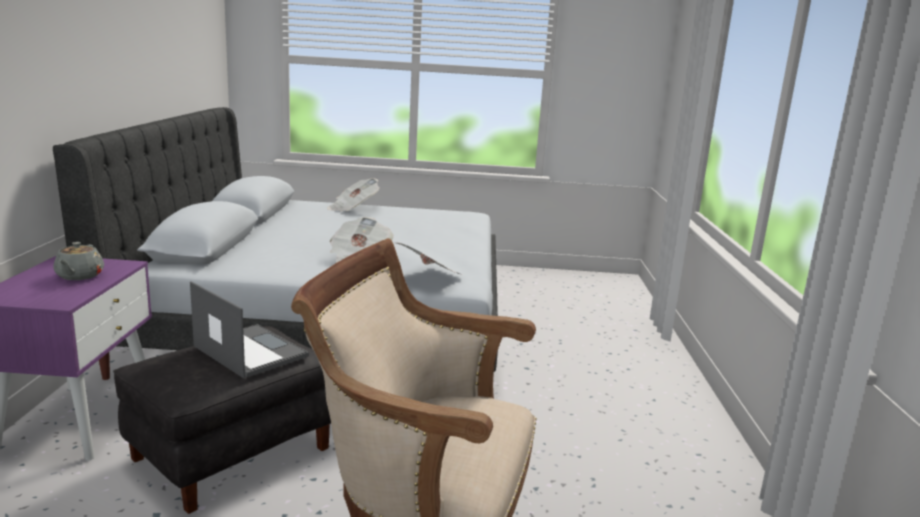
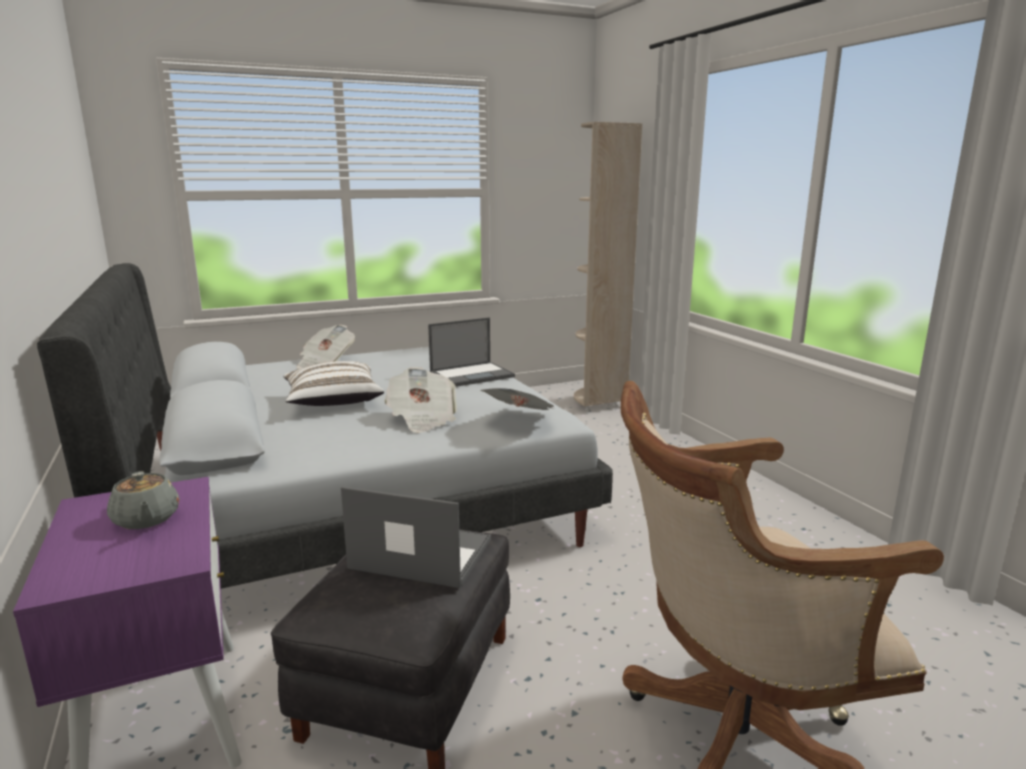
camera: 25 degrees left, 0 degrees up
none -> white pillow [283,361,384,406]
none -> laptop [428,317,515,387]
none -> beige bookcase [573,122,642,410]

